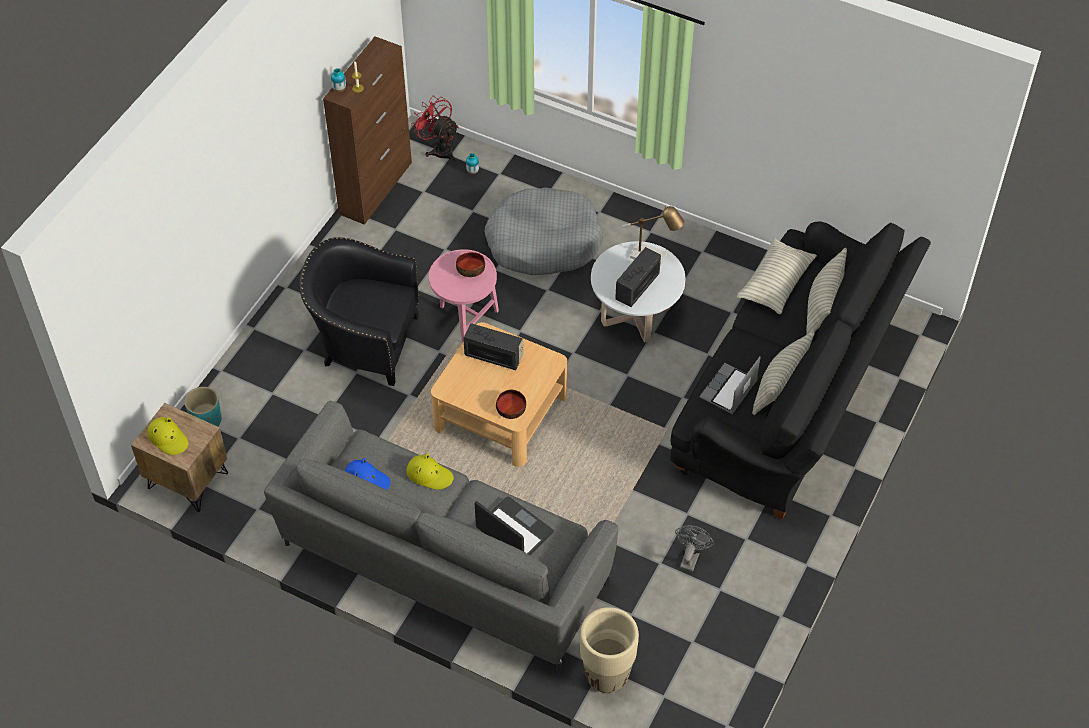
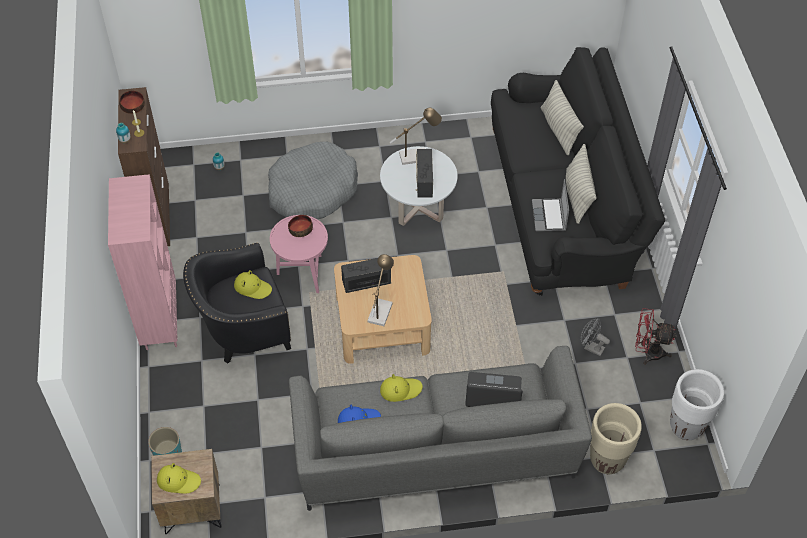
camera: 35 degrees left, 0 degrees up
red fan [411,96,459,162] -> red fan moved to [635,308,677,365]
bowl [496,390,526,419] -> bowl moved to [119,91,145,114]
grey fan [675,525,714,572] -> grey fan turned 45 degrees counterclockwise [581,318,610,356]
pillow [736,238,817,314] -> none
none -> pink bookcase [108,174,177,350]
none -> yellow hat [234,270,272,299]
none -> table lamp [368,254,394,326]
none -> white planter [670,369,724,440]

